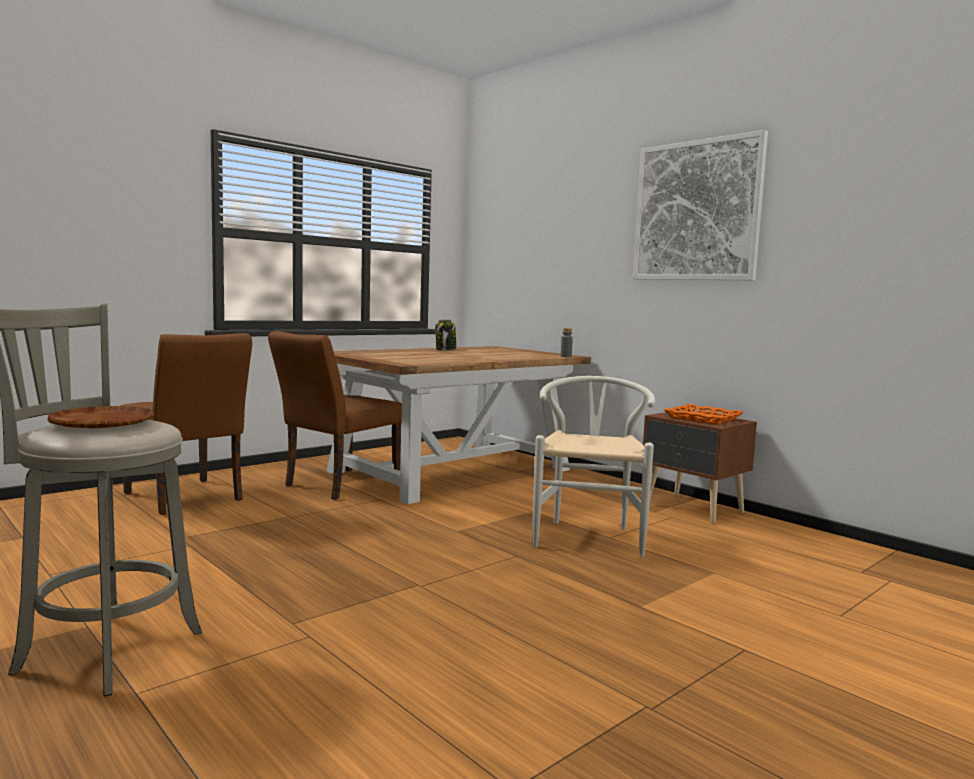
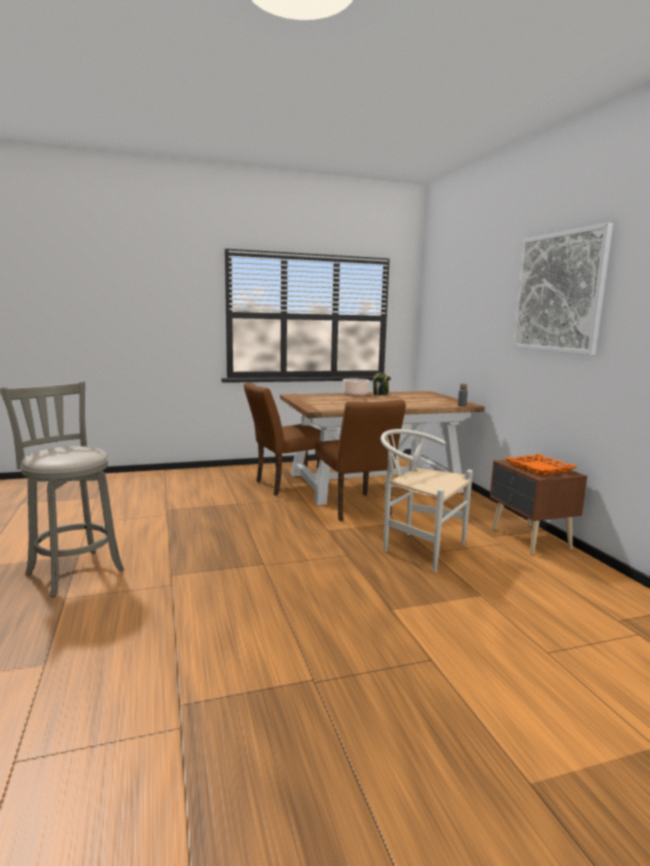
camera: 25 degrees right, 5 degrees up
brown plate [48,406,155,428] -> none
brown chair [120,333,252,515] -> brown chair moved to [315,400,406,521]
white chair [533,376,655,557] -> white chair turned 90 degrees counterclockwise [381,429,473,573]
none -> cooking pot [343,379,370,396]

